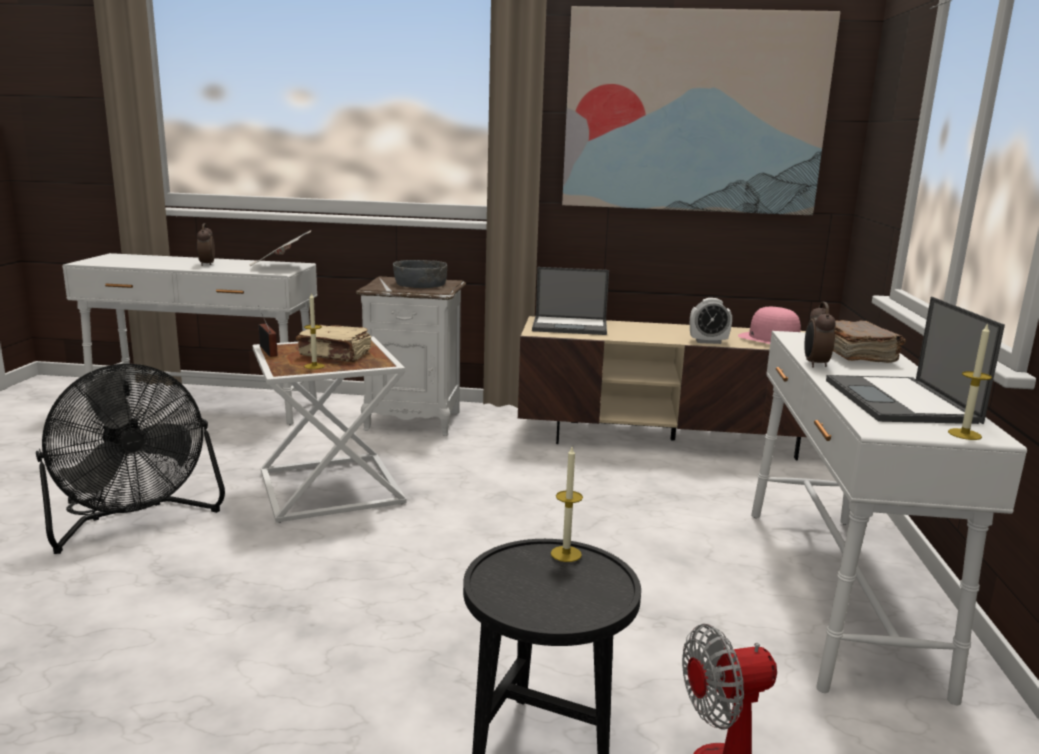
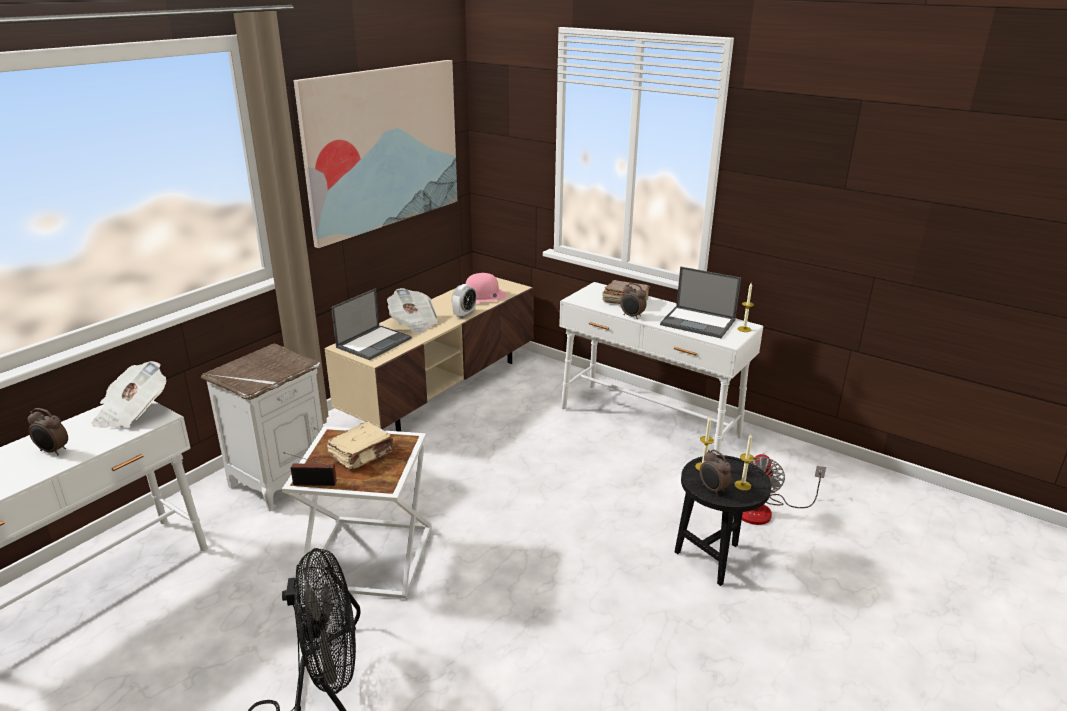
camera: 60 degrees left, 10 degrees up
candle [304,292,325,369] -> candle moved to [734,434,755,491]
grey bowl [393,260,447,288] -> none
none -> newspaper [387,288,439,334]
none -> alarm clock [700,449,731,496]

